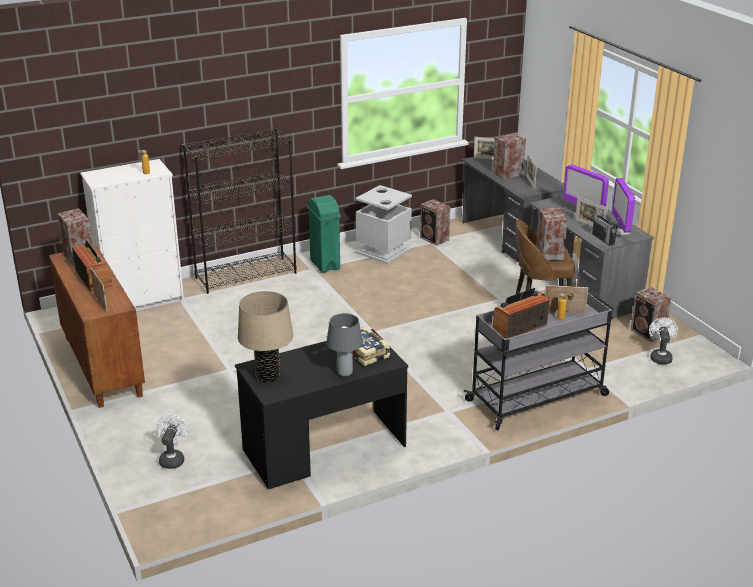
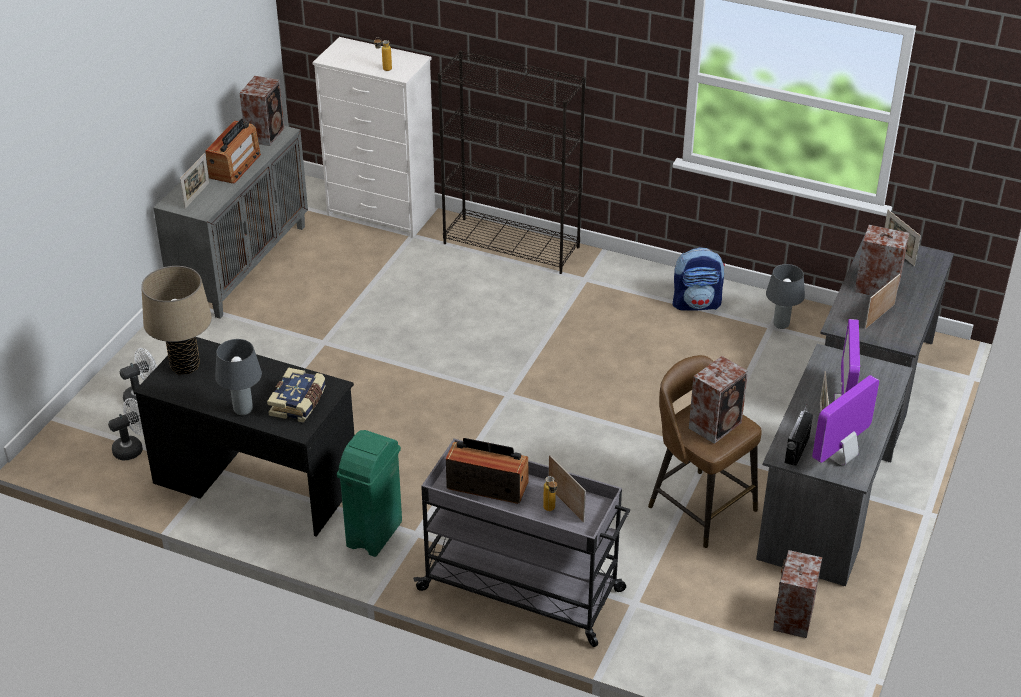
camera: 50 degrees right, 10 degrees up
brown cabinet [49,246,145,408] -> grey cabinet [153,126,308,318]
green trash can [307,195,341,273] -> green trash can moved to [337,430,402,557]
grey trash can [355,185,412,264] -> backpack [673,247,725,310]
speaker [420,199,450,246] -> grey table lamp [766,264,805,329]
white fan [649,317,678,364] -> white fan moved to [108,398,144,460]

